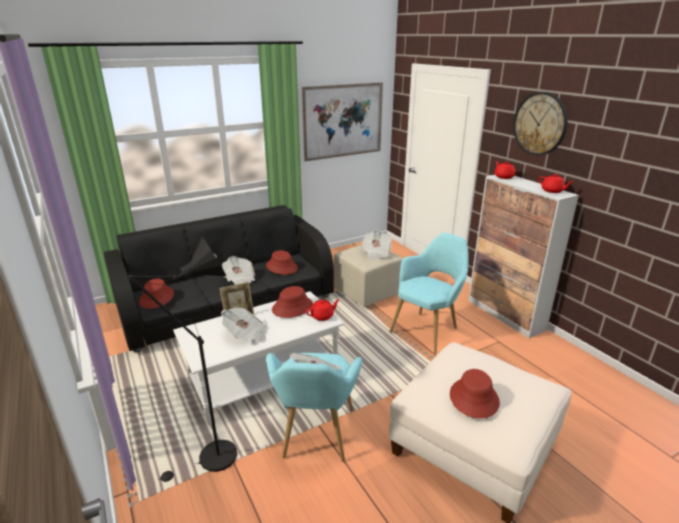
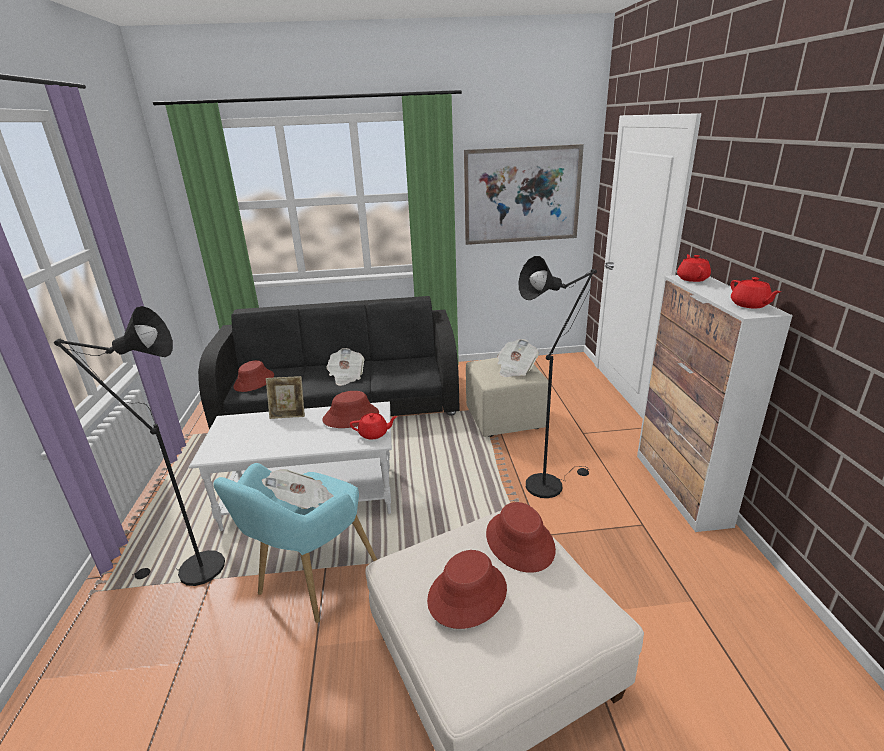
camera: 25 degrees right, 0 degrees up
newspaper [221,308,266,343] -> none
red hat [266,250,298,275] -> red hat moved to [486,502,556,573]
turquoise armchair [389,233,469,354] -> black floor lamp [518,256,598,498]
wall clock [513,92,568,155] -> none

